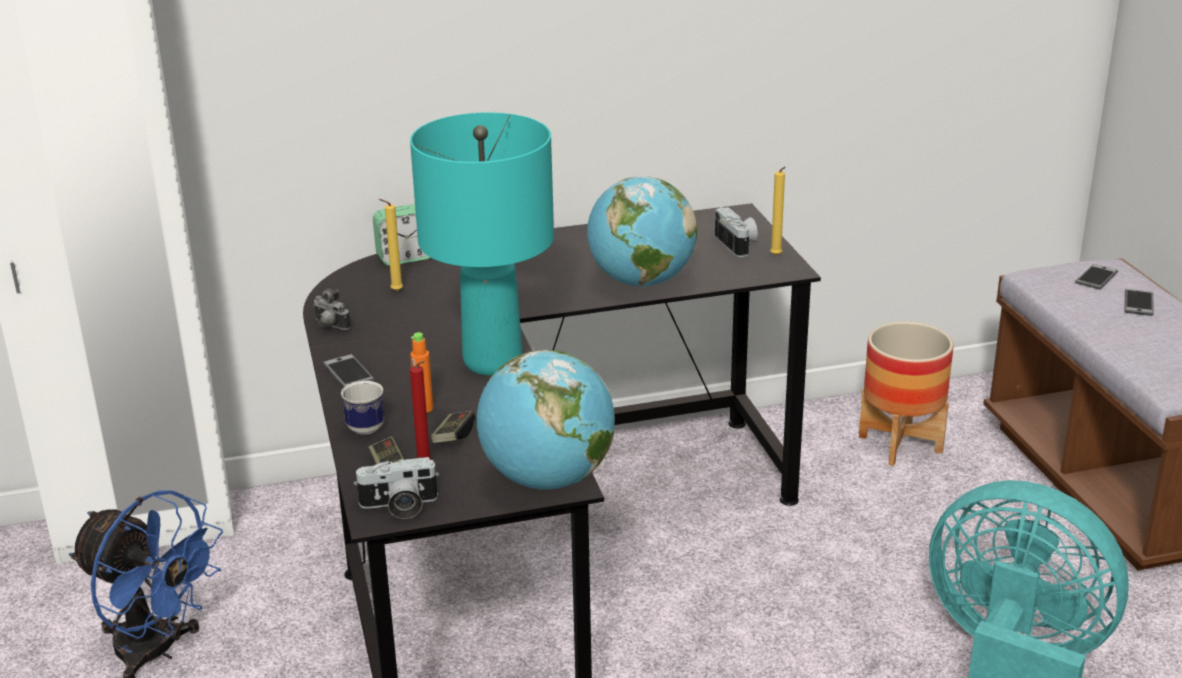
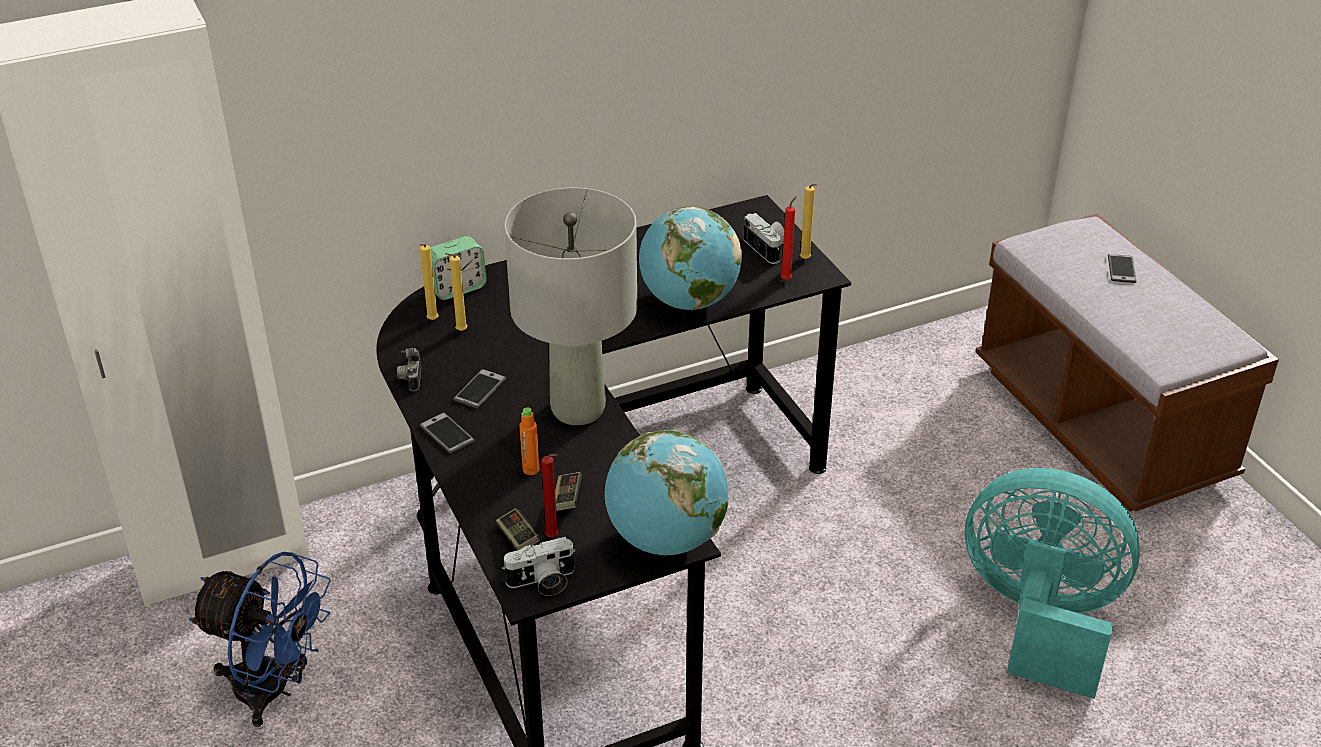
camera: 10 degrees left, 10 degrees up
camera [313,288,351,330] -> camera turned 60 degrees clockwise [397,348,421,391]
mug [341,381,385,435] -> none
turquoise table lamp [410,112,554,375] -> grey table lamp [504,188,637,425]
planter [859,322,953,466] -> none
phone [1075,264,1118,290] -> phone moved to [453,369,506,409]
none -> yellow candle [420,244,439,320]
none -> red candle [781,196,797,280]

